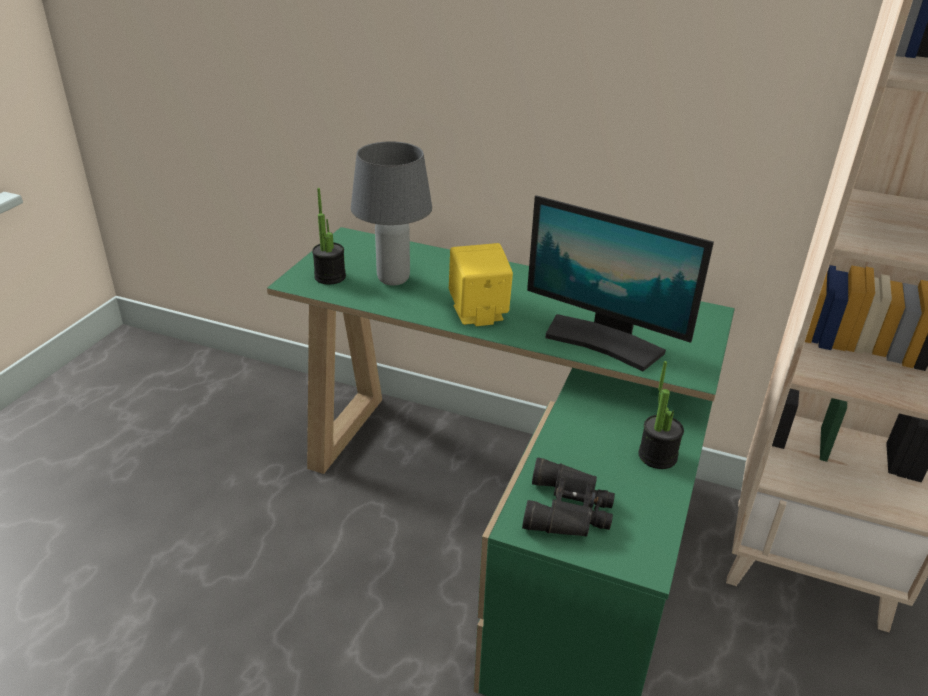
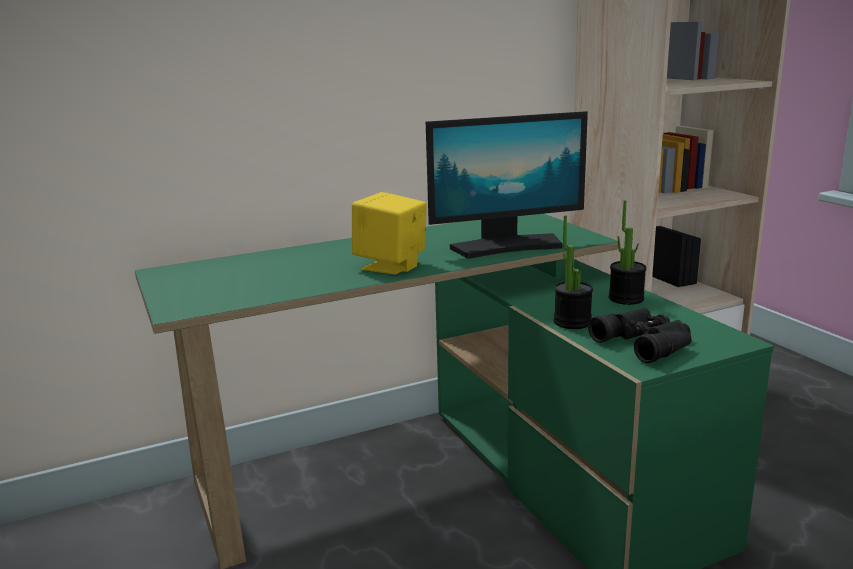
camera: 45 degrees left, 15 degrees down
potted plant [312,188,346,285] -> potted plant moved to [554,215,593,329]
grey table lamp [351,141,432,286] -> none

